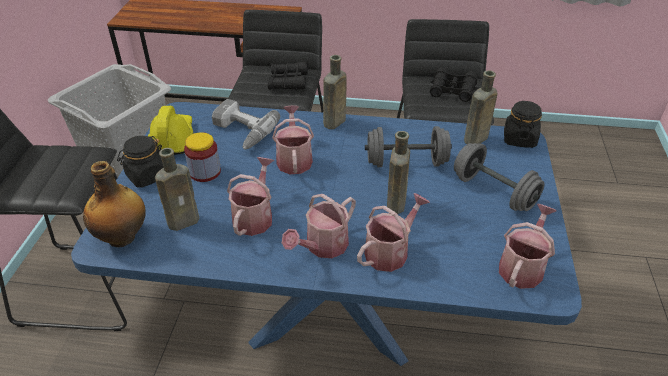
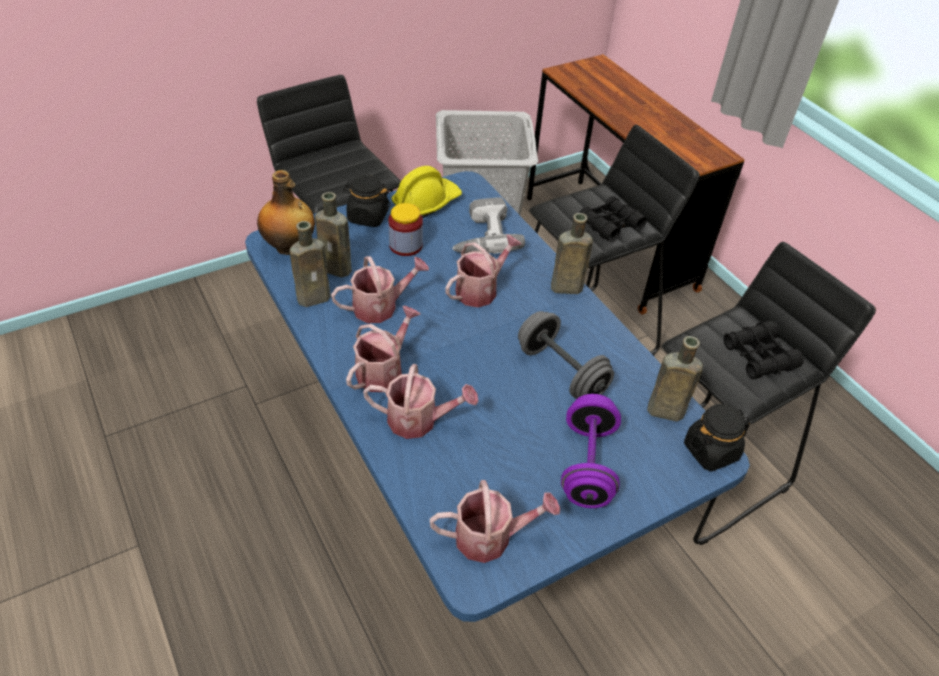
camera: 50 degrees right, 5 degrees up
watering can [282,194,356,258] -> watering can turned 120 degrees clockwise [346,306,420,392]
brown bottle [387,131,410,214] -> brown bottle moved to [289,221,330,307]
grey dumbbell [454,143,545,211] -> purple dumbbell [561,394,621,508]

